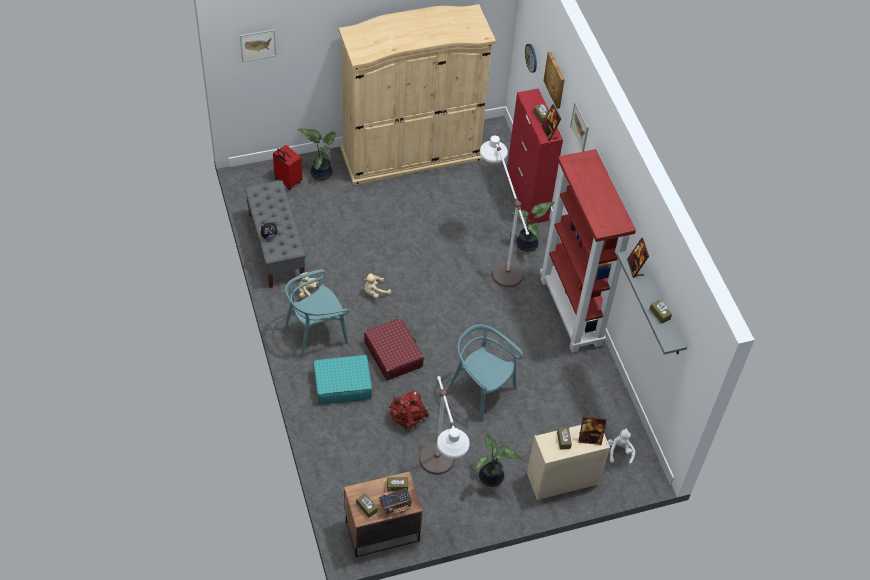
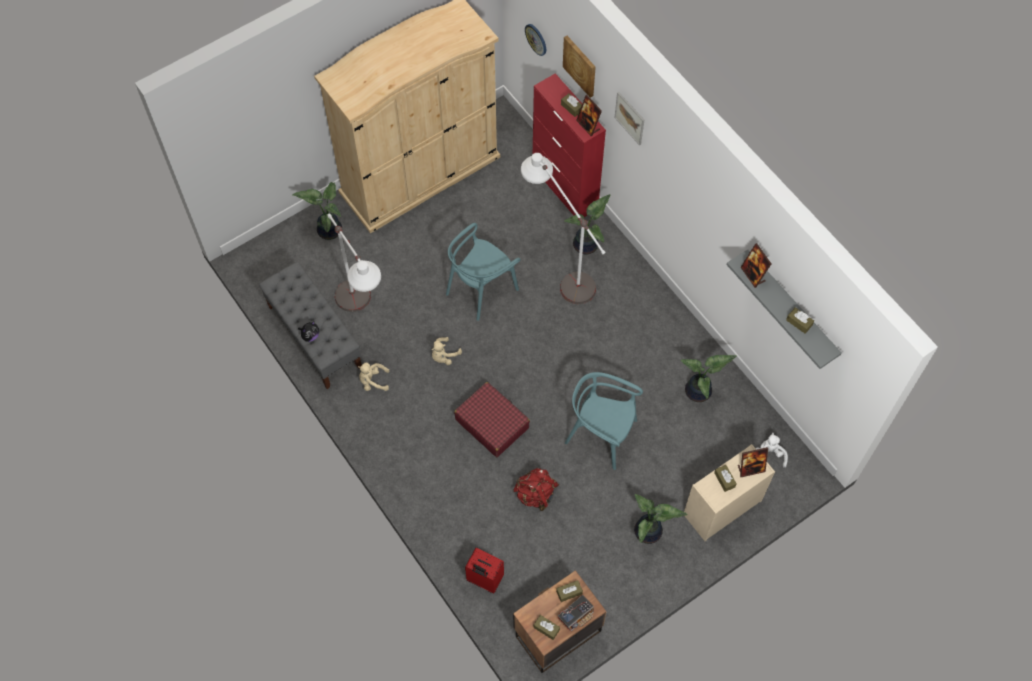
camera: 15 degrees left, 10 degrees up
picture [240,29,276,62] -> none
red suitcase [273,145,302,190] -> red suitcase moved to [465,548,504,593]
turquoise chair [284,270,349,358] -> turquoise chair moved to [446,223,521,321]
turquoise suitcase [313,355,372,405] -> none
white floor lamp [419,376,470,475] -> white floor lamp moved to [327,213,381,312]
red bookcase [540,149,636,352] -> none
none -> potted plant [681,355,737,402]

